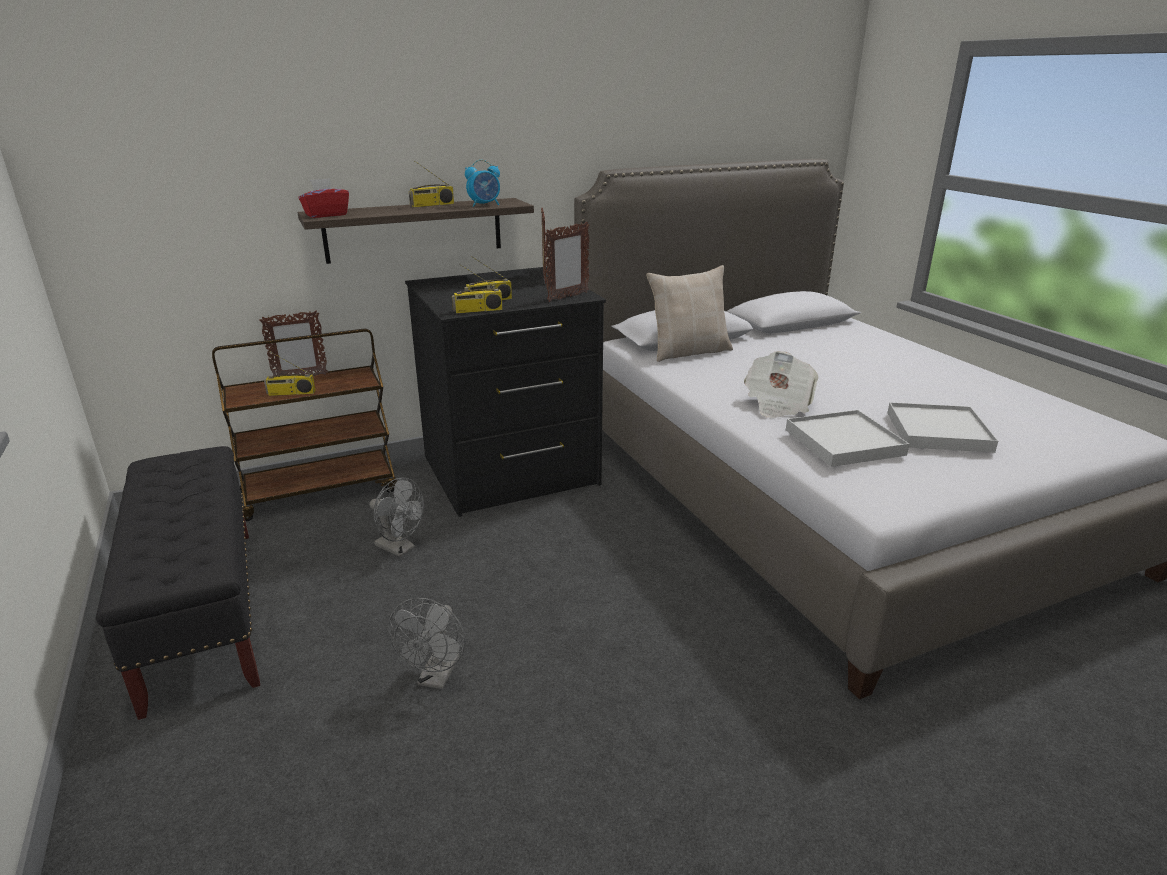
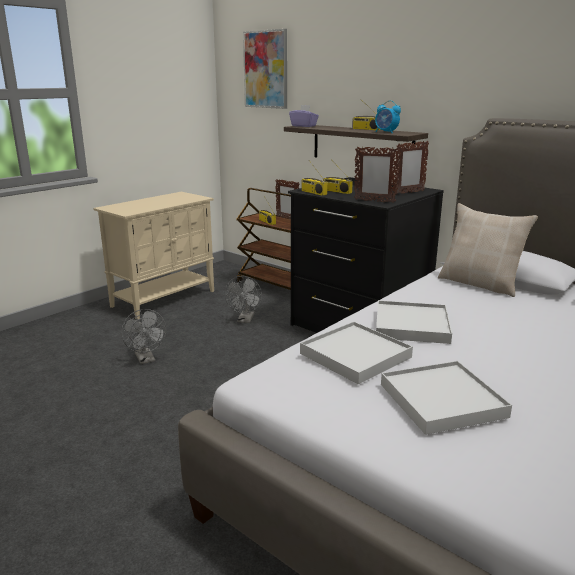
camera: 65 degrees right, 5 degrees down
black bench [96,446,260,720] -> beige cabinet [93,192,214,320]
red tissue box [299,178,349,218] -> purple tissue box [289,105,319,127]
grey fan [388,598,465,689] -> grey fan turned 105 degrees counterclockwise [121,309,166,364]
newspaper [744,351,819,418] -> white tray [376,300,452,344]
none -> picture [243,29,287,109]

